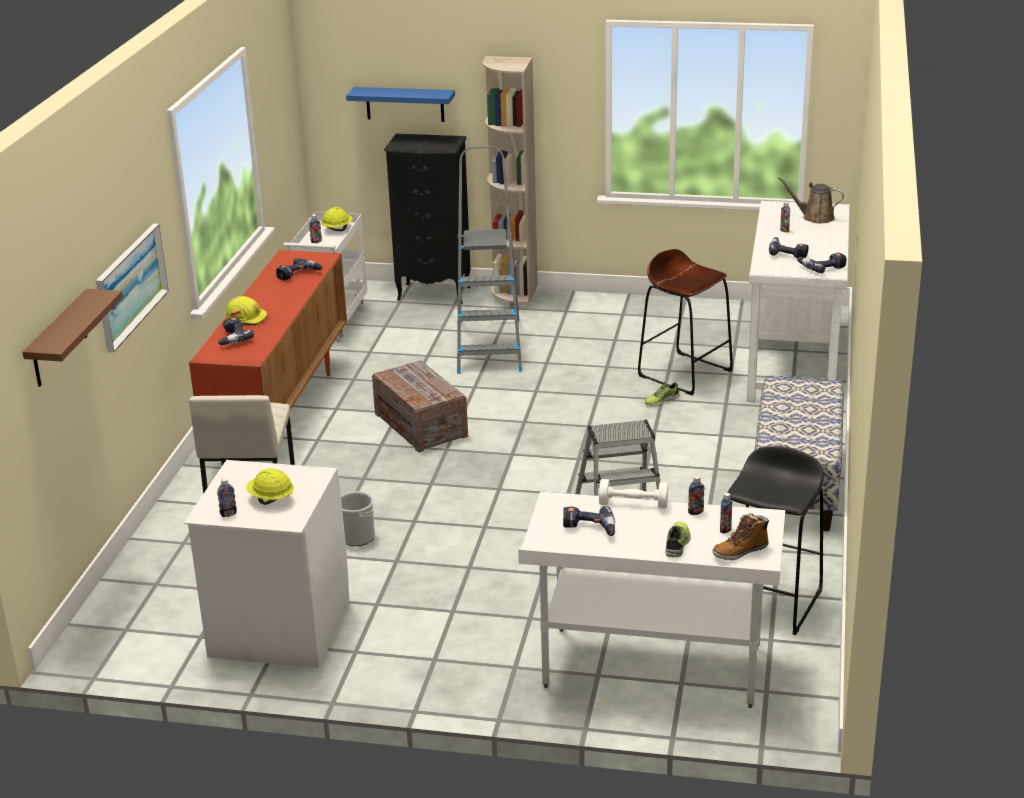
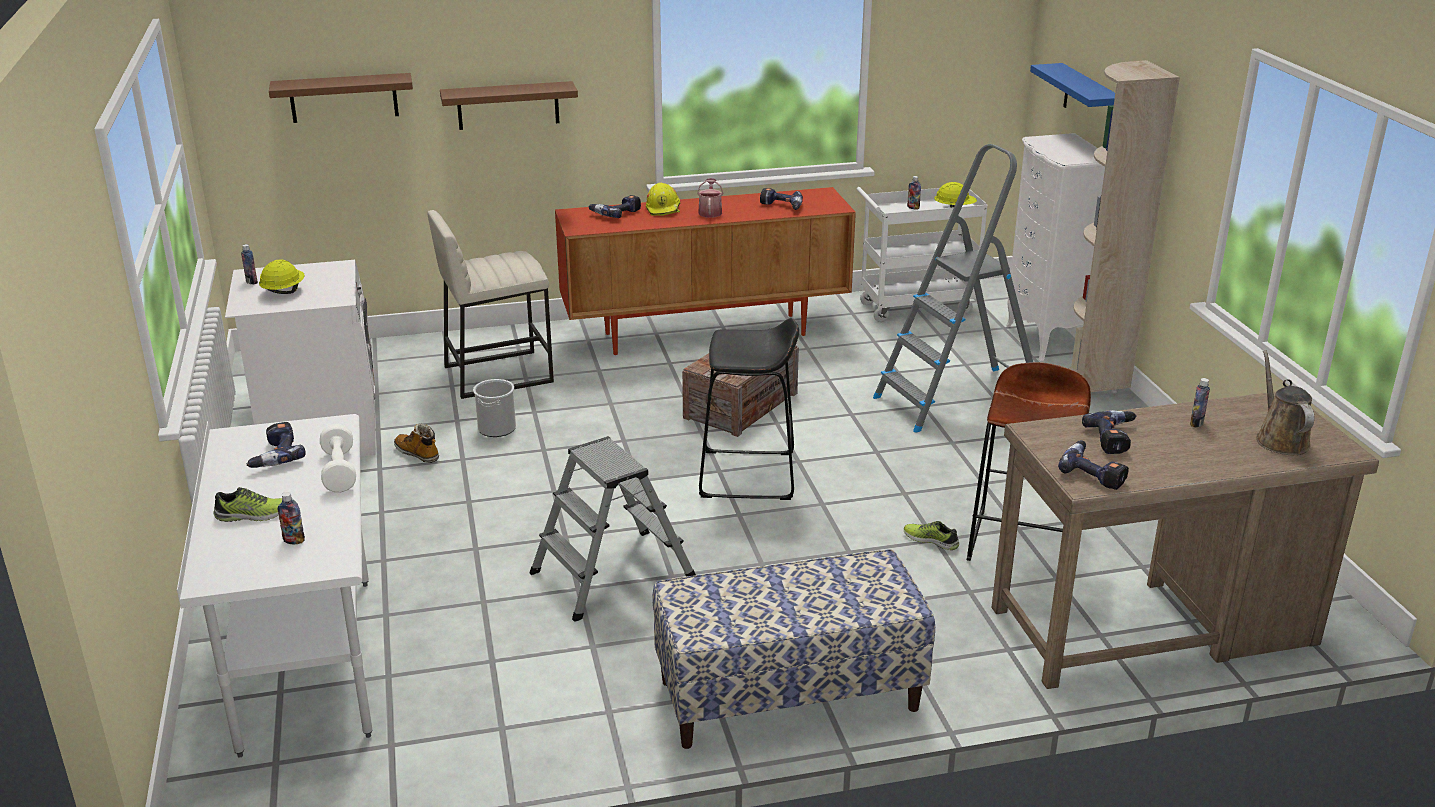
camera: 65 degrees right, 0 degrees up
picture [96,224,169,353] -> brown shelf [440,81,578,130]
black dresser [384,134,471,304] -> white dresser [1006,133,1105,361]
bottle [688,476,704,515] -> none
boot [713,513,769,560] -> boot moved to [394,423,439,463]
black stool [727,446,824,635] -> black stool moved to [699,318,799,500]
white desk [747,201,850,402] -> brown desk [992,392,1379,689]
none -> watering can [697,178,723,218]

